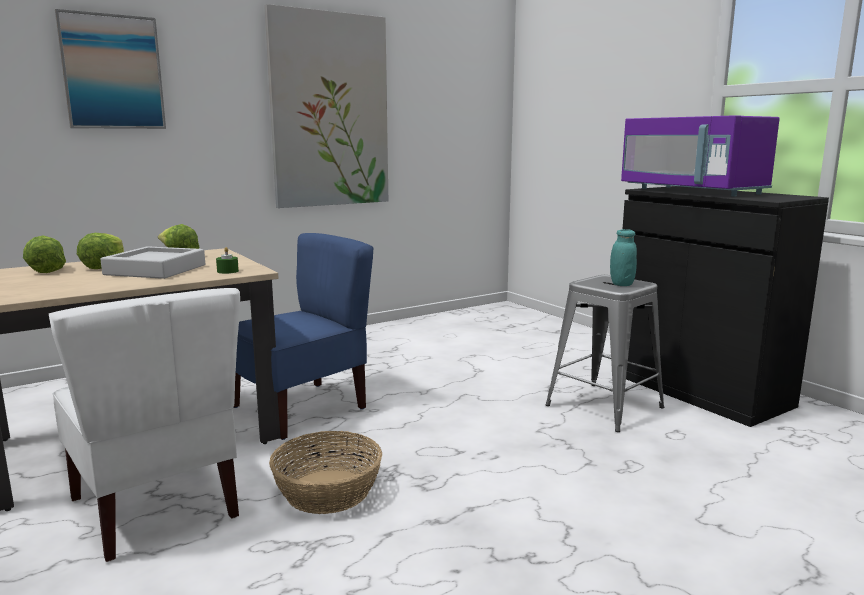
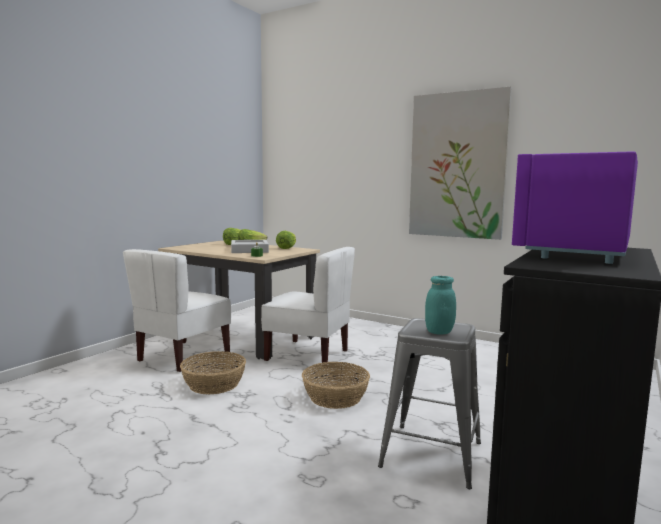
camera: 65 degrees right, 5 degrees down
picture [55,9,166,129] -> none
blue chair [233,233,374,440] -> white chair [261,247,355,368]
none -> basket [302,362,370,409]

